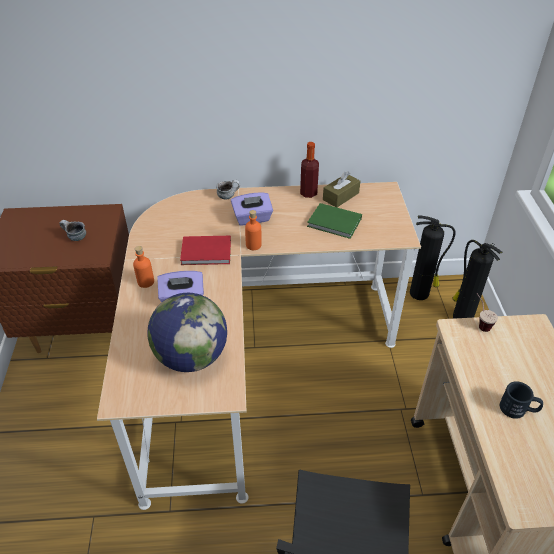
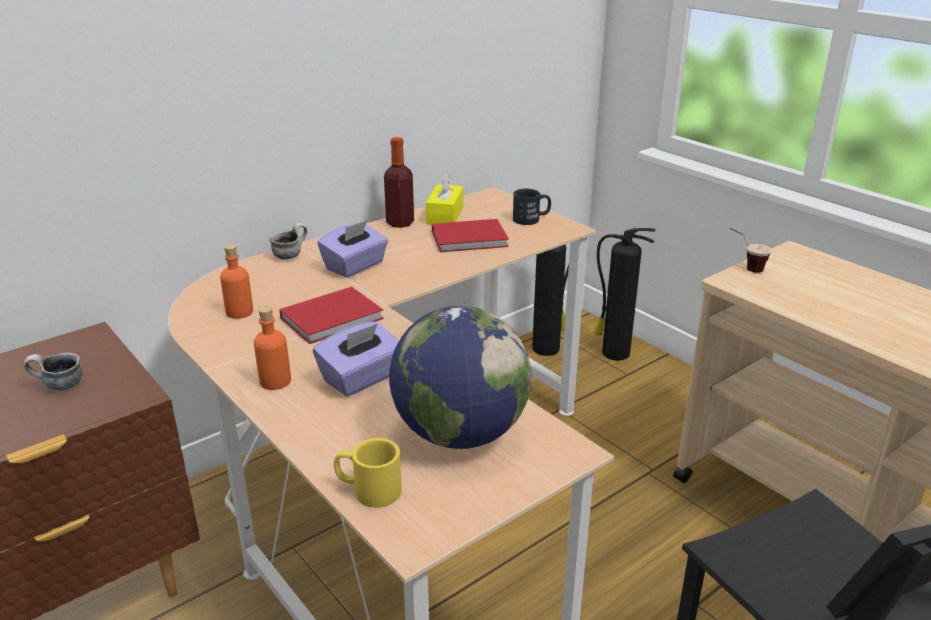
camera: 35 degrees left, 15 degrees down
orange bottle [245,210,262,250] -> orange bottle moved to [220,244,253,319]
green book [307,203,362,239] -> red book [432,219,509,252]
brown tissue box [323,171,360,207] -> yellow tissue box [426,173,463,225]
black mug [500,381,543,419] -> black mug moved to [513,189,551,225]
none -> yellow mug [334,438,402,508]

